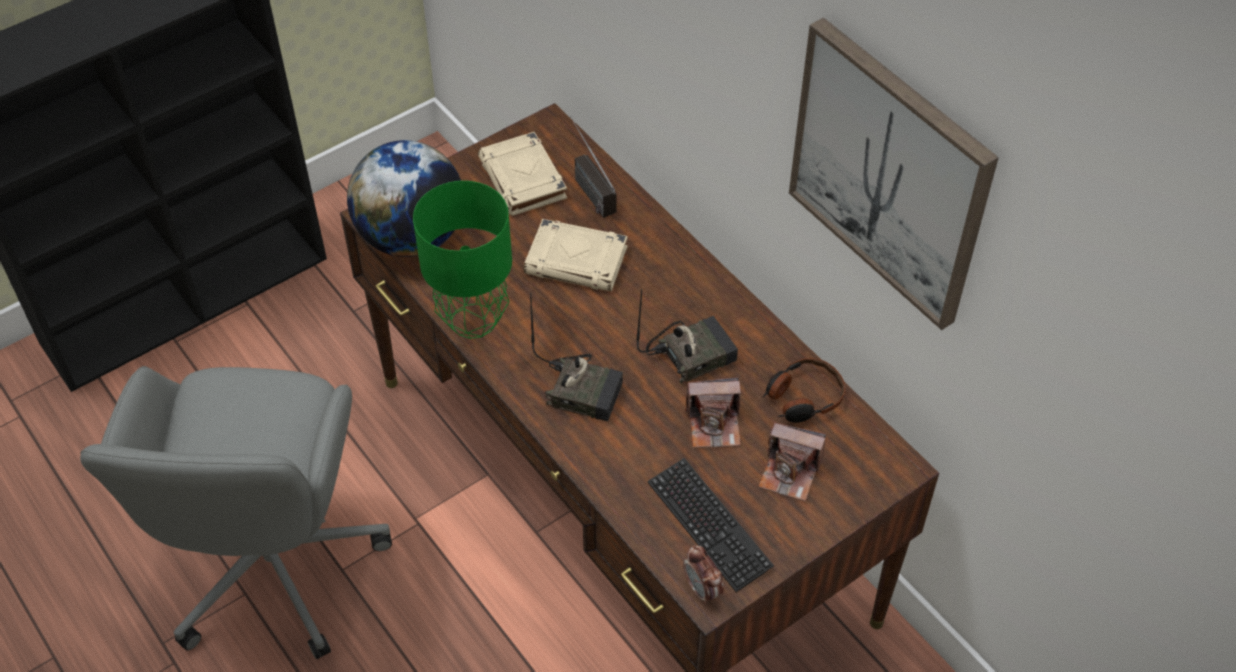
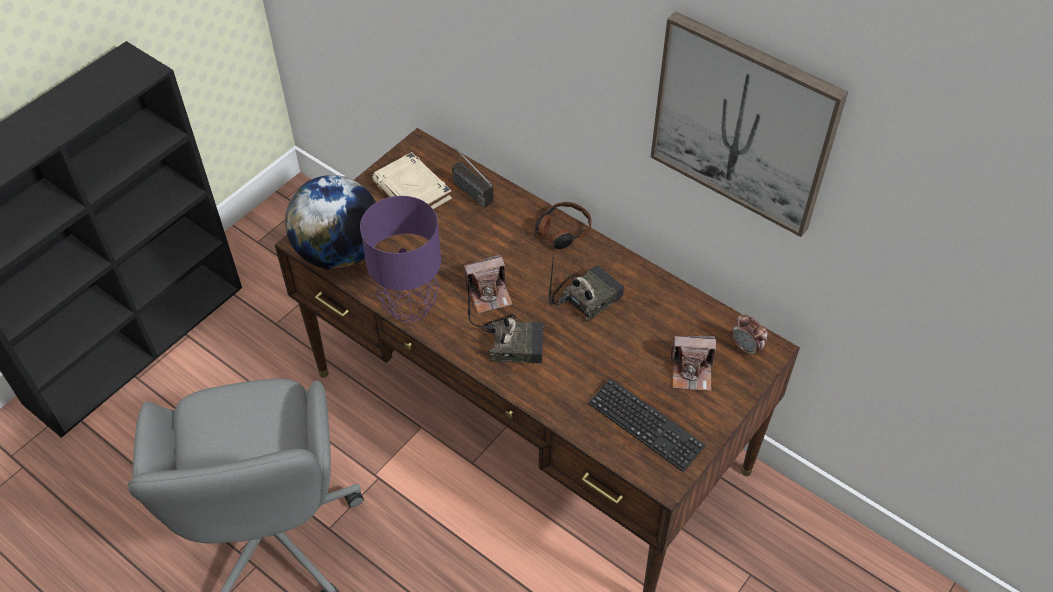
camera: 15 degrees left, 0 degrees up
green table lamp [413,181,512,339] -> purple table lamp [360,196,441,322]
beige book [524,219,628,291] -> none
alarm clock [683,545,724,604] -> alarm clock moved to [731,314,768,357]
camera [684,377,741,448] -> camera moved to [464,254,513,313]
headphones [762,358,845,423] -> headphones moved to [534,202,591,249]

